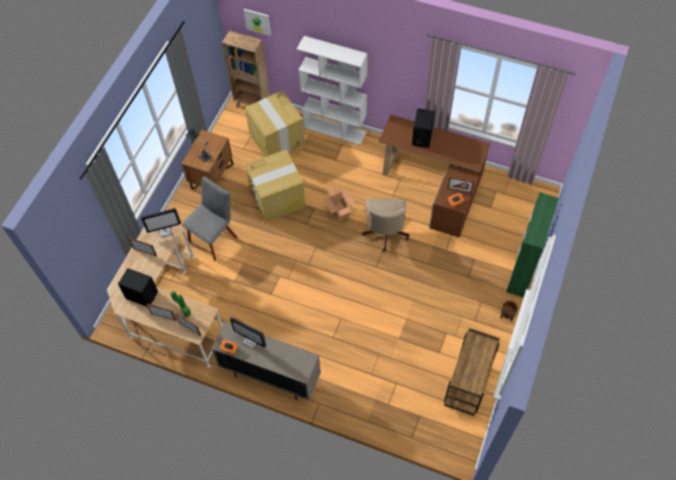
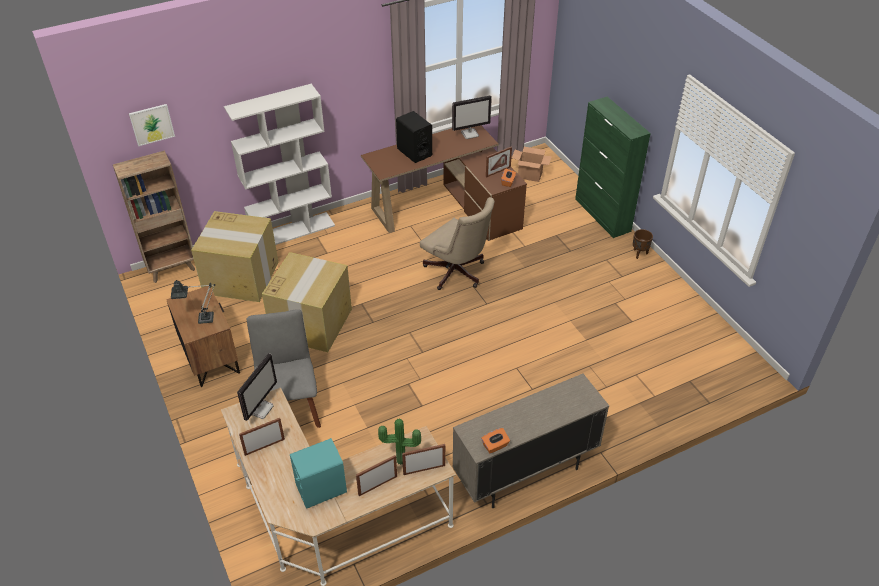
camera: 50 degrees left, 15 degrees down
black speaker [118,268,158,306] -> turquoise speaker [290,438,347,509]
monitor [230,317,266,349] -> monitor moved to [452,95,492,139]
cardboard box [323,187,355,221] -> cardboard box moved to [512,147,552,182]
brown cart [444,328,500,416] -> none

